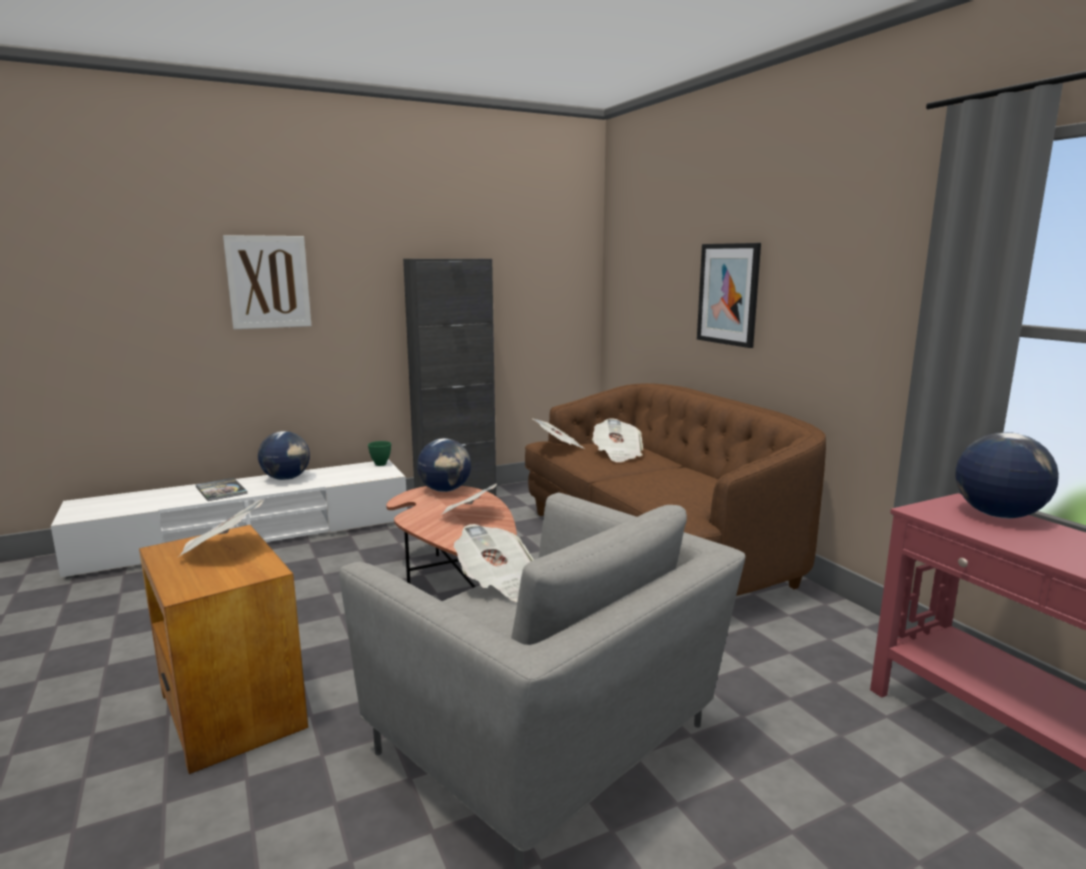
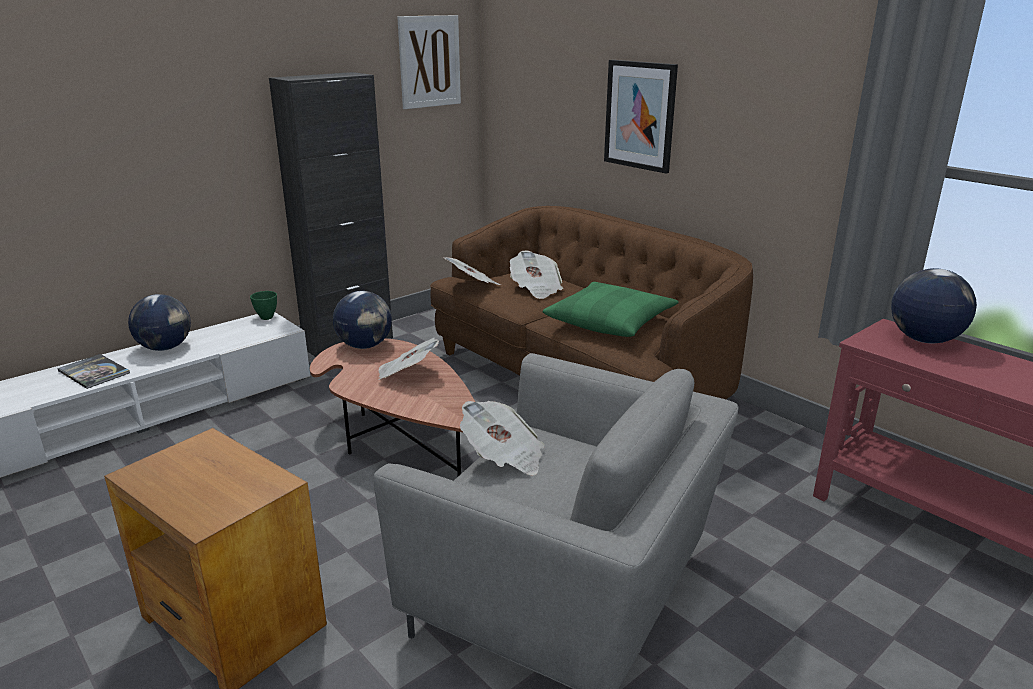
camera: 15 degrees left, 10 degrees up
newspaper [178,500,264,557] -> none
picture [223,235,311,329] -> picture moved to [397,15,461,109]
none -> green pillow [543,282,679,337]

